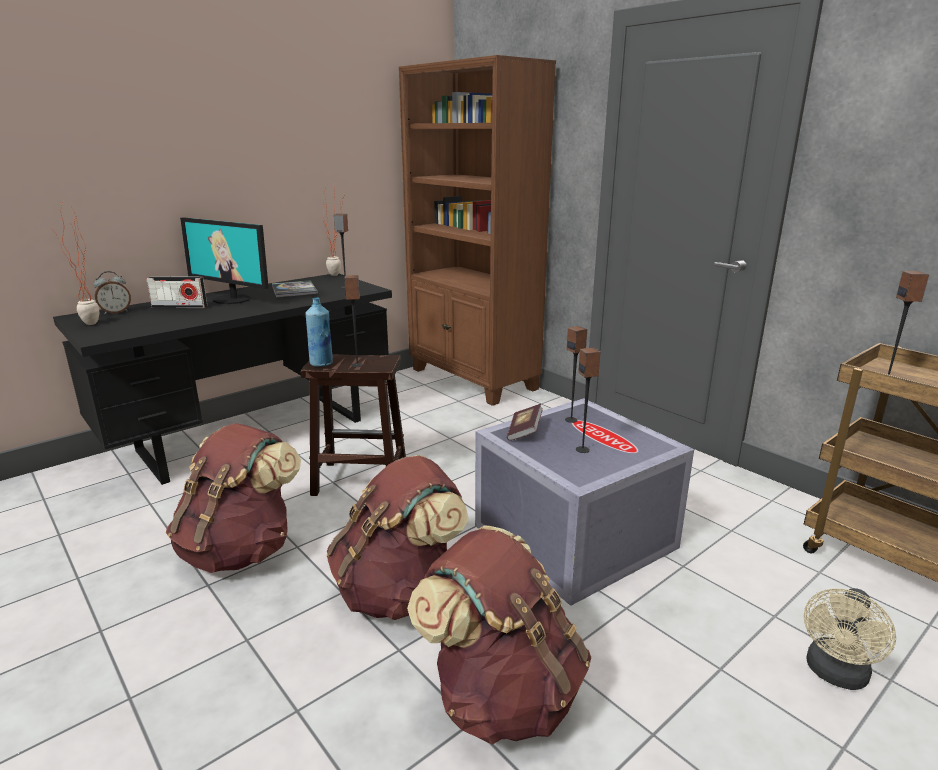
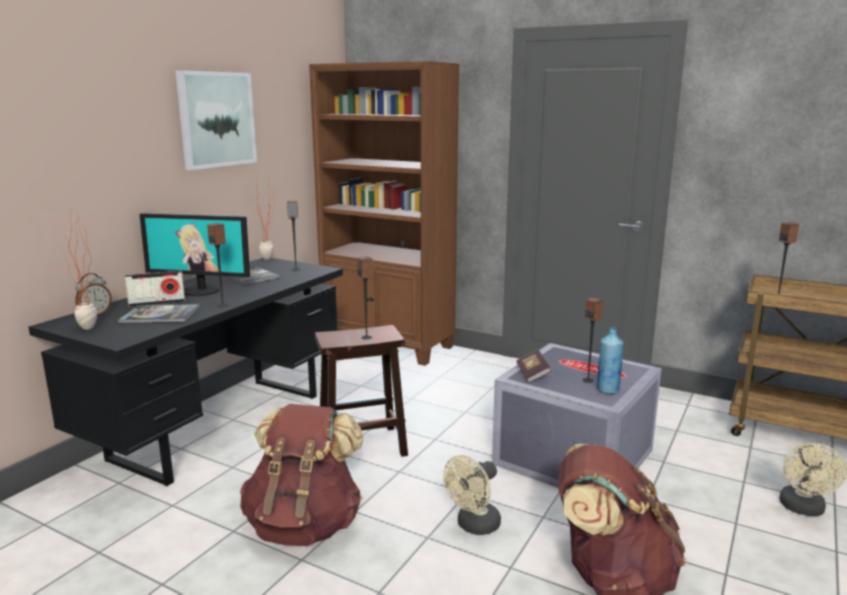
camera: 20 degrees left, 5 degrees down
blue bottle [305,298,333,367] -> blue bottle moved to [597,327,624,394]
brown backpack [326,455,469,620] -> beige fan [443,455,501,535]
speaker [565,326,587,423] -> speaker moved to [207,223,228,307]
none -> book [118,304,200,323]
none -> picture [175,70,257,170]

